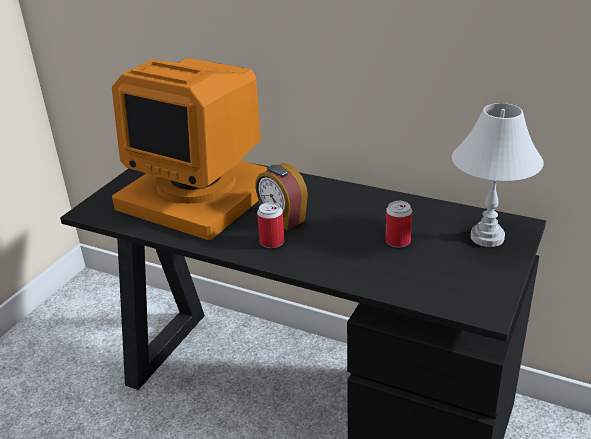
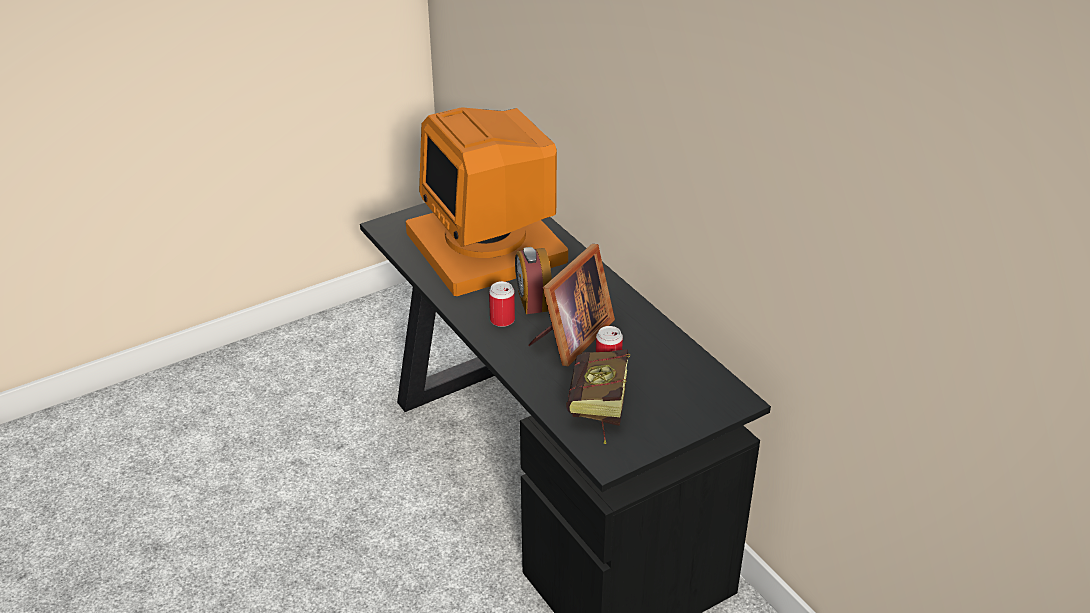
camera: 30 degrees right, 5 degrees up
white table lamp [452,103,544,247] -> none
none -> picture frame [529,244,615,366]
none -> book [566,349,630,444]

